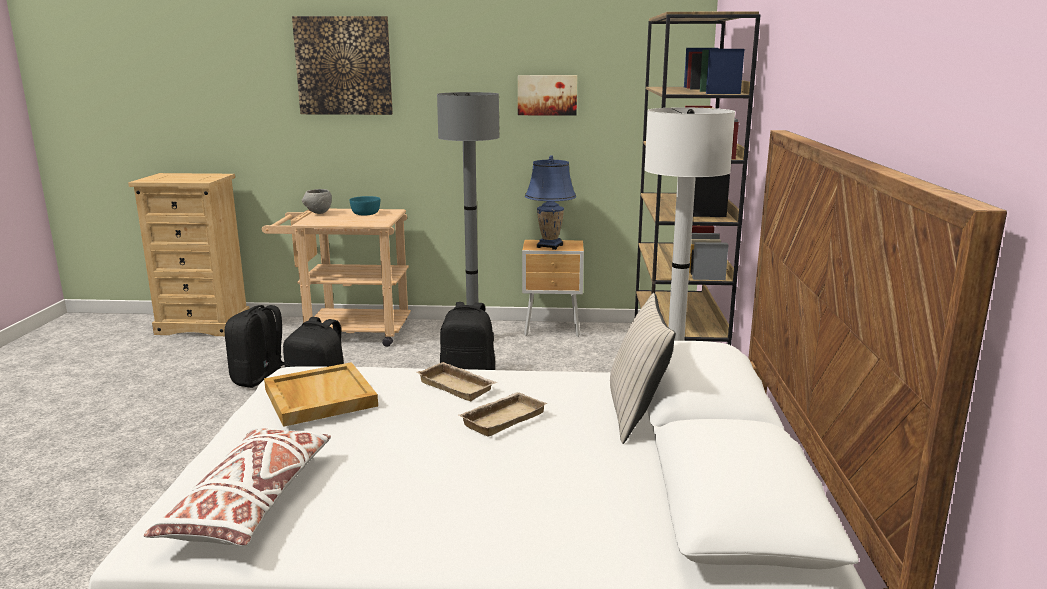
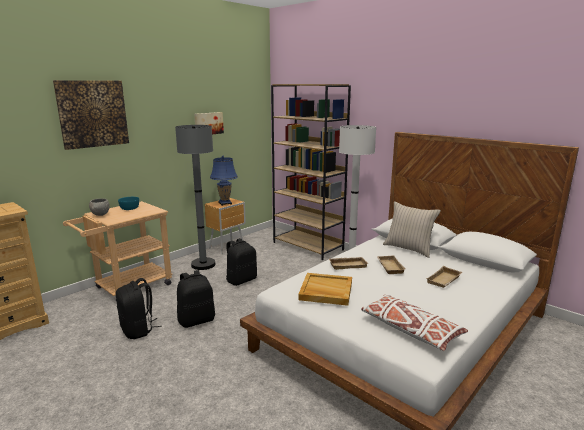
camera: 50 degrees left, 0 degrees up
none -> beige tray [426,266,462,288]

